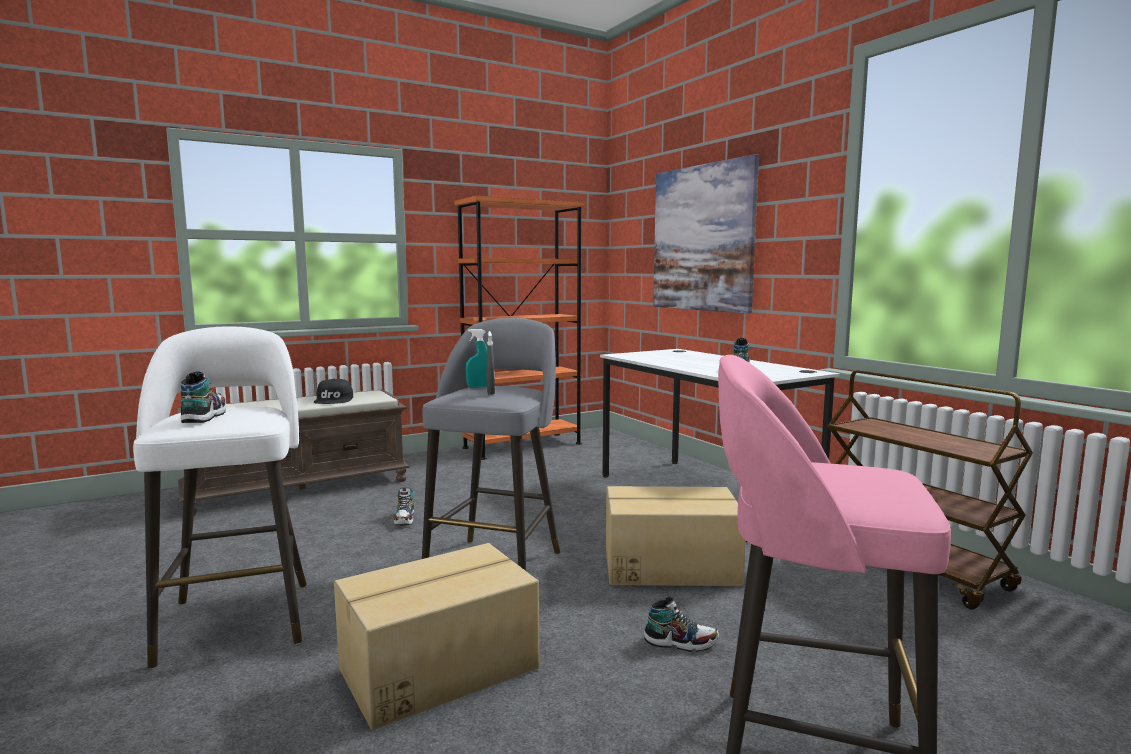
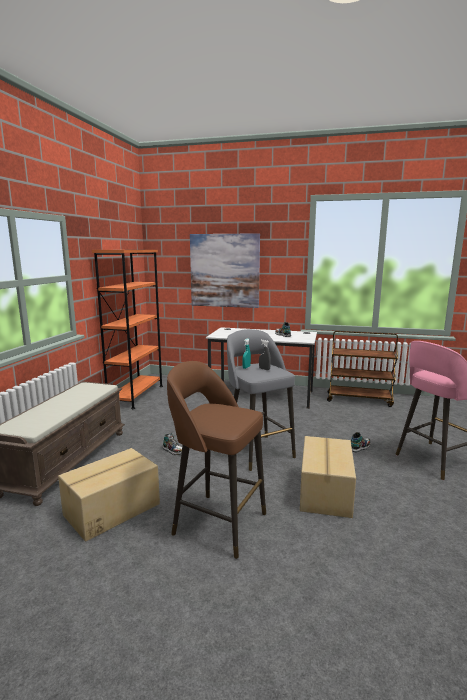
camera: 45 degrees left, 5 degrees up
white stool [133,326,307,669] -> brown stool [167,361,266,559]
shoe [181,371,226,423] -> none
black cap [314,379,353,404] -> none
cardboard box [606,486,746,586] -> cardboard box moved to [58,448,160,541]

